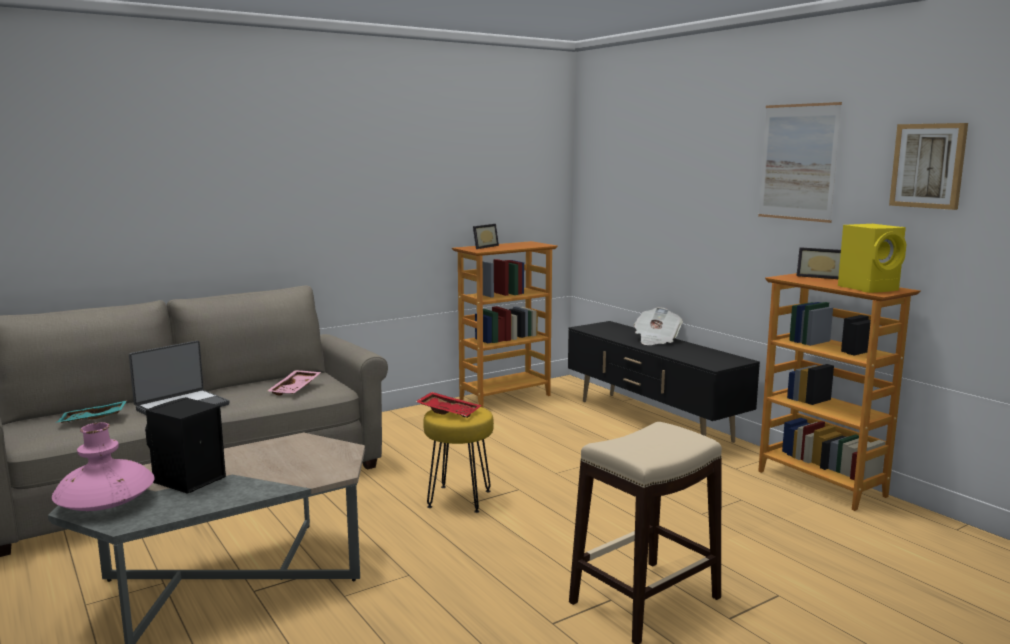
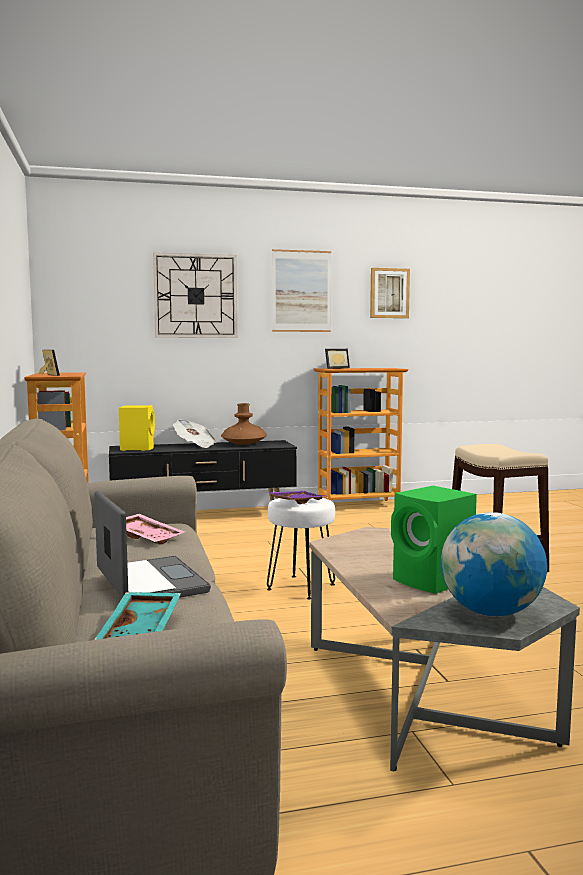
camera: 70 degrees left, 5 degrees down
pink vase [52,422,155,511] -> globe [441,512,547,616]
black speaker [145,397,226,494] -> green speaker [391,486,477,594]
red tray [415,392,482,418] -> purple tray [267,491,324,504]
yellow stool [423,407,494,513] -> white stool [267,498,335,599]
yellow speaker [838,224,906,293] -> yellow speaker moved to [119,405,155,451]
none -> wall clock [153,252,237,338]
none -> brown vase [221,403,267,445]

